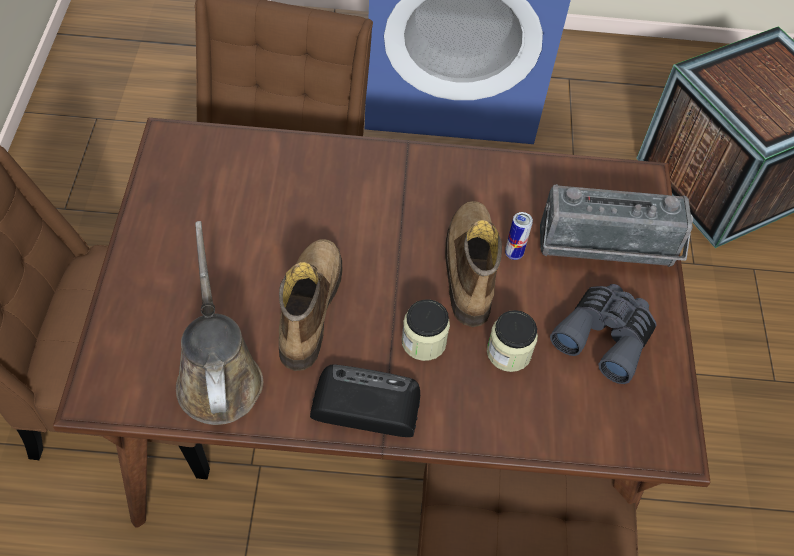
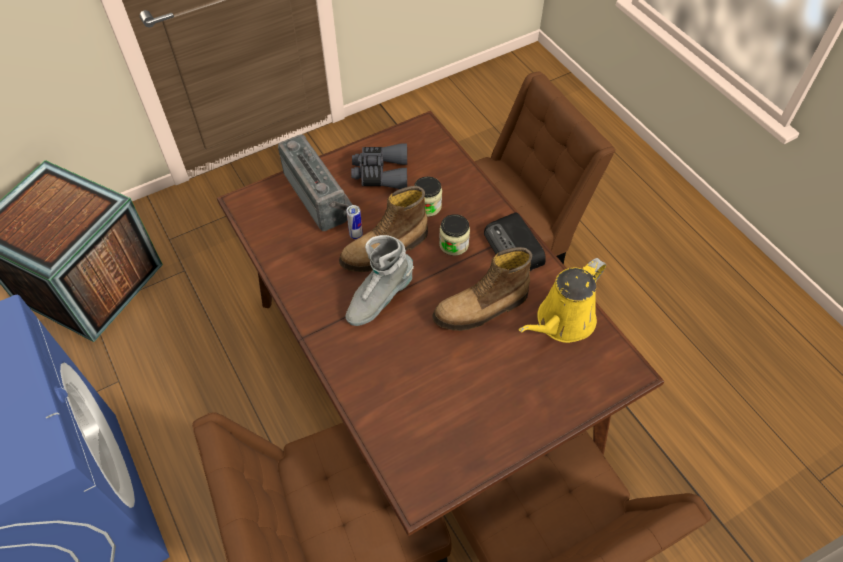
camera: 120 degrees left, 0 degrees up
brown watering can [176,221,263,425] -> yellow watering can [519,258,606,343]
none -> grey boot [346,235,414,326]

